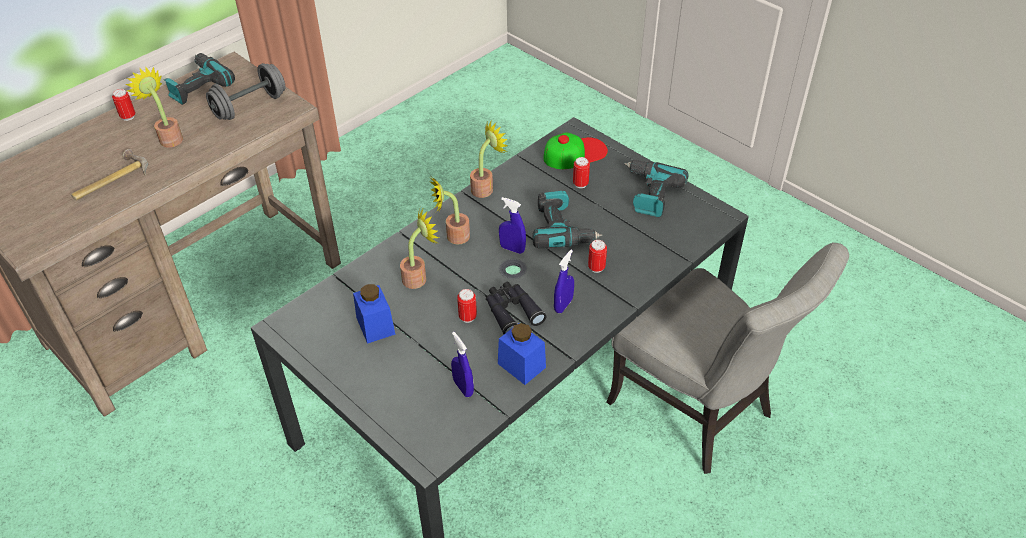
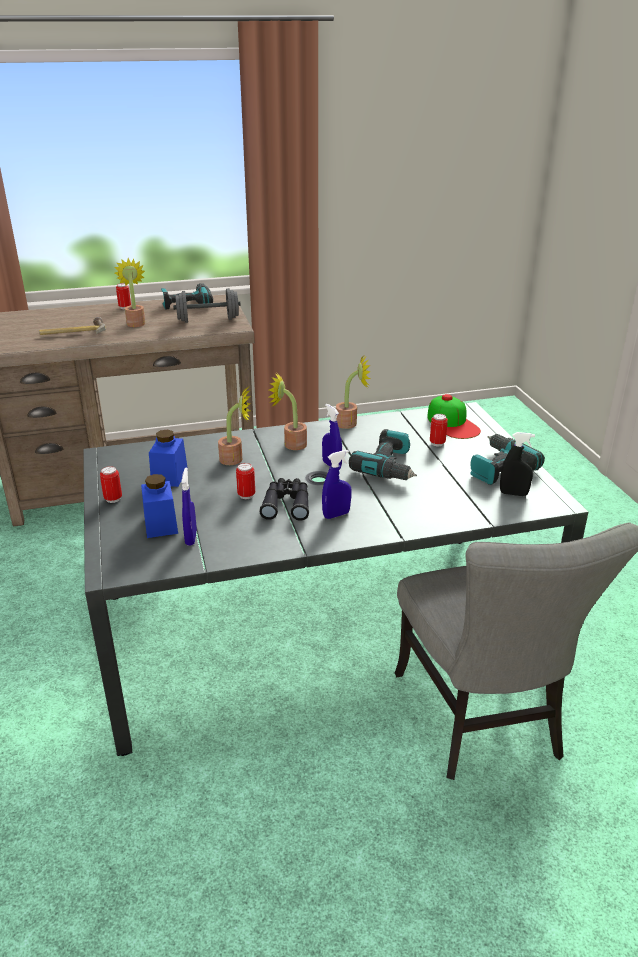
camera: 30 degrees right, 15 degrees down
blue jar [498,323,546,385] -> blue jar moved to [141,474,178,538]
cap [543,132,608,169] -> cap turned 60 degrees clockwise [427,394,481,439]
can [588,240,607,273] -> can moved to [100,466,122,503]
none -> black spray bottle [500,432,535,496]

